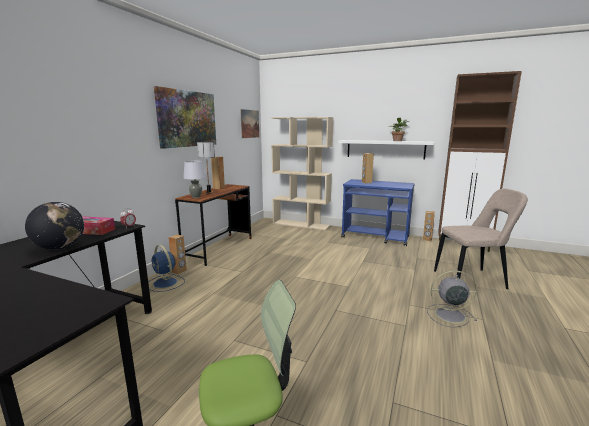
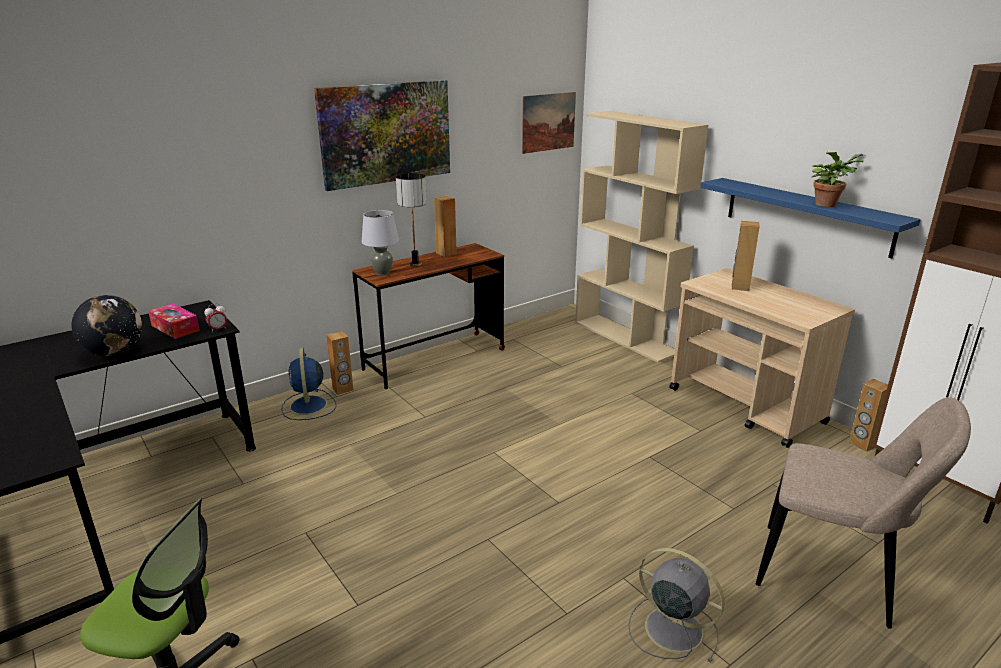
camera: 30 degrees right, 10 degrees up
white shelf [338,140,434,160] -> blue shelf [700,178,921,259]
blue cart [341,179,415,246] -> beige cart [669,268,855,448]

